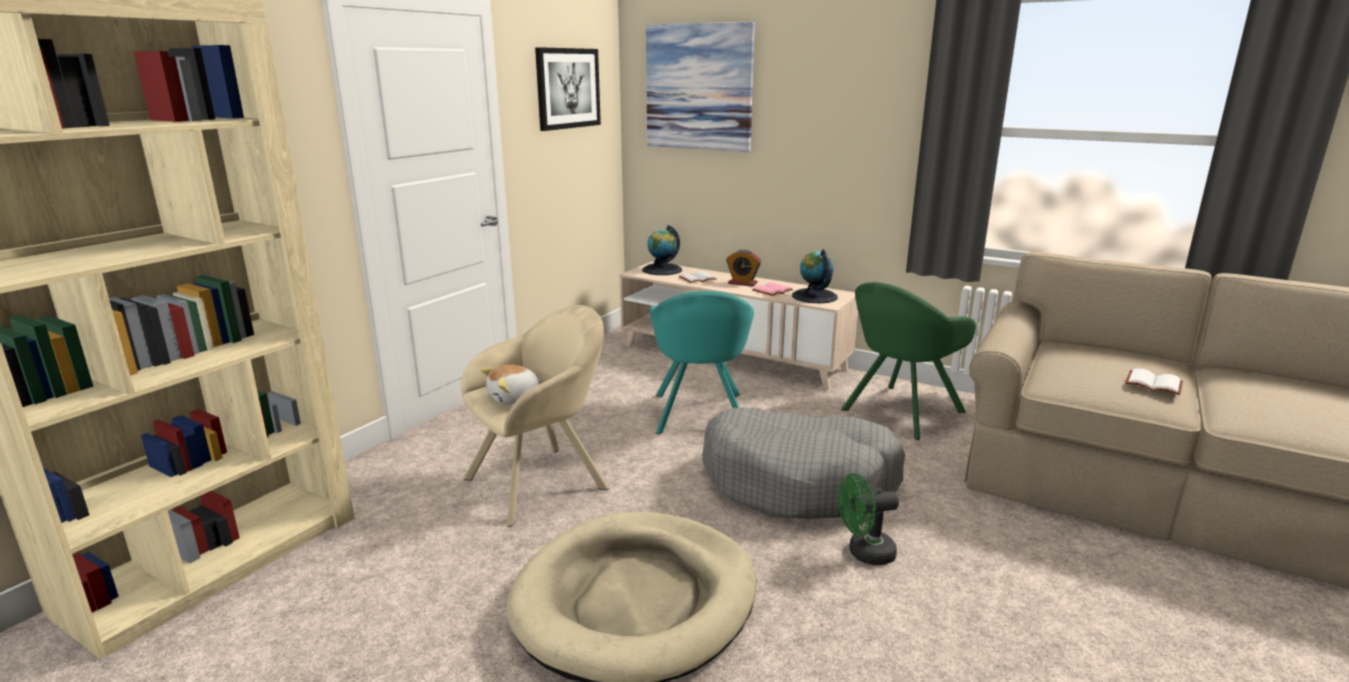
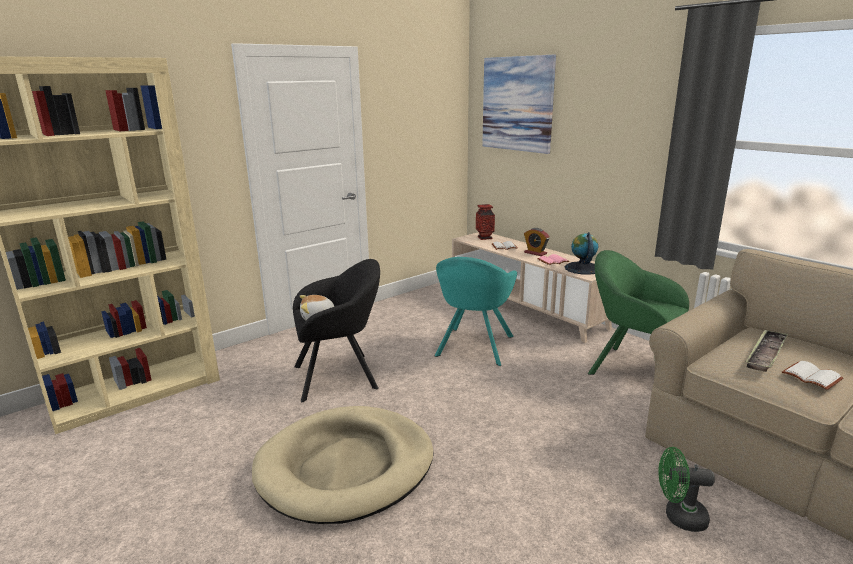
camera: 20 degrees right, 0 degrees up
beige armchair [461,305,609,527] -> black armchair [293,259,380,402]
picture [535,47,601,131] -> none
globe [642,225,682,275] -> vase [476,204,495,240]
grey dog bed [702,408,905,519] -> none
green fan [838,473,899,565] -> green fan moved to [659,447,715,532]
green armchair [841,282,976,440] -> green armchair turned 60 degrees clockwise [588,250,689,375]
none -> tray [746,329,788,372]

